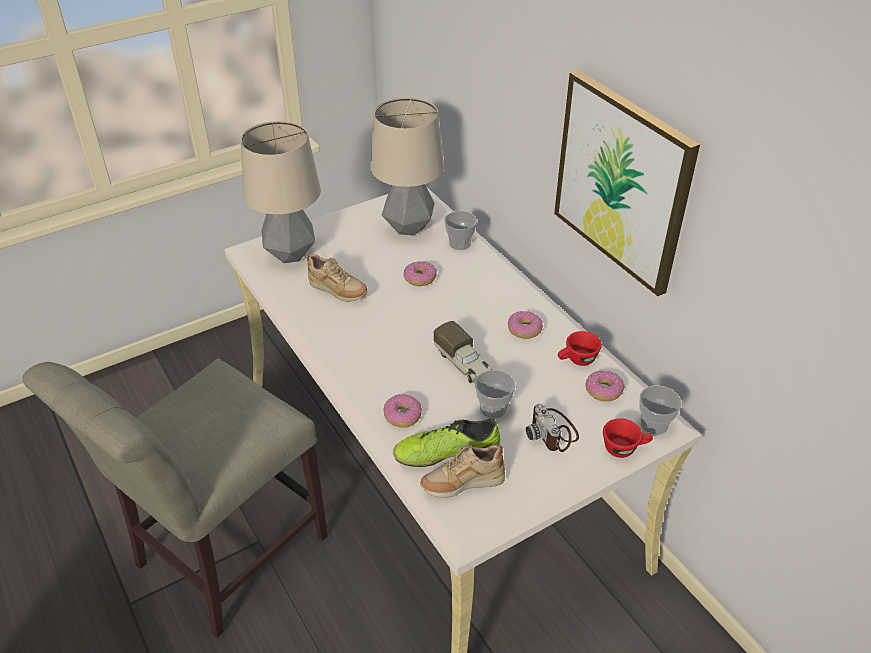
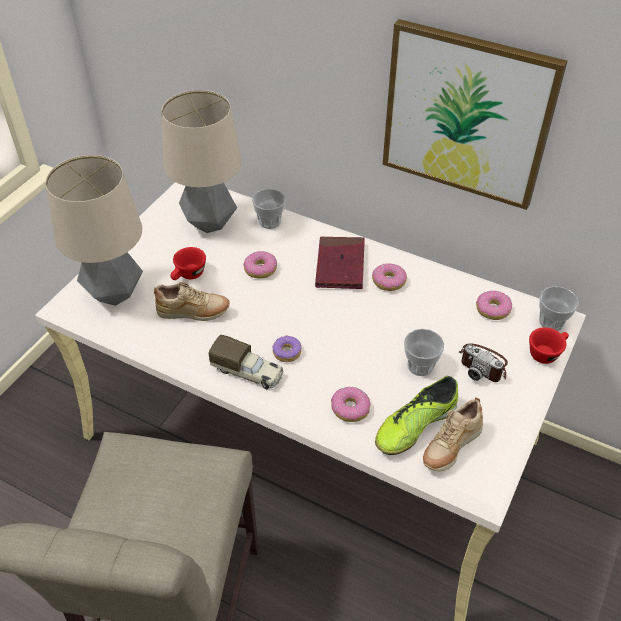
camera: 30 degrees left, 5 degrees up
toy truck [434,321,492,383] -> toy truck moved to [208,335,283,389]
red cup [558,331,602,366] -> red cup moved to [170,247,206,280]
none -> donut [272,335,301,362]
none -> red book [315,236,365,289]

